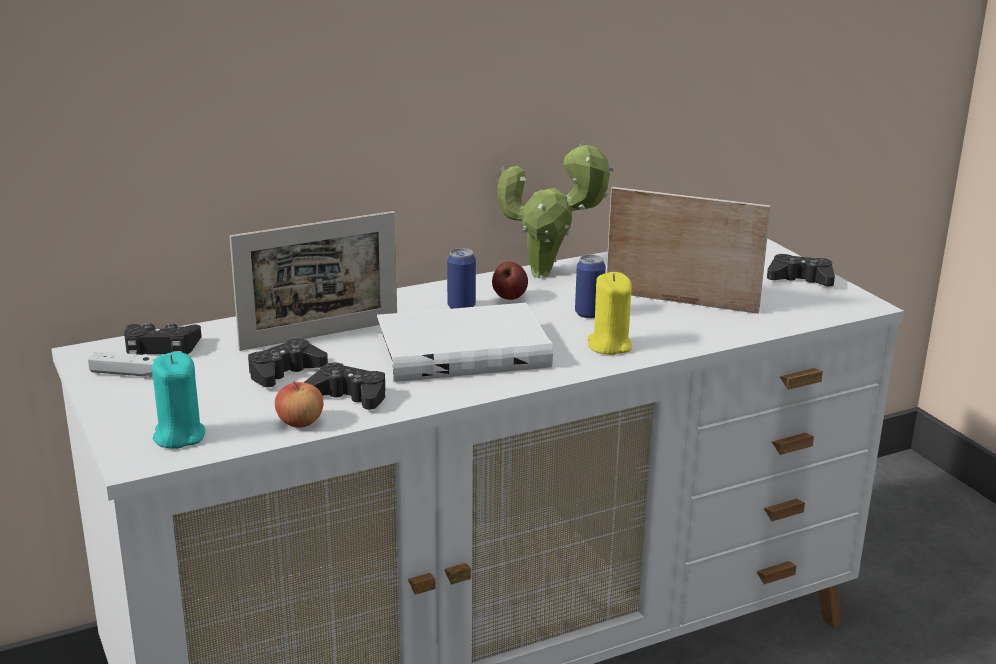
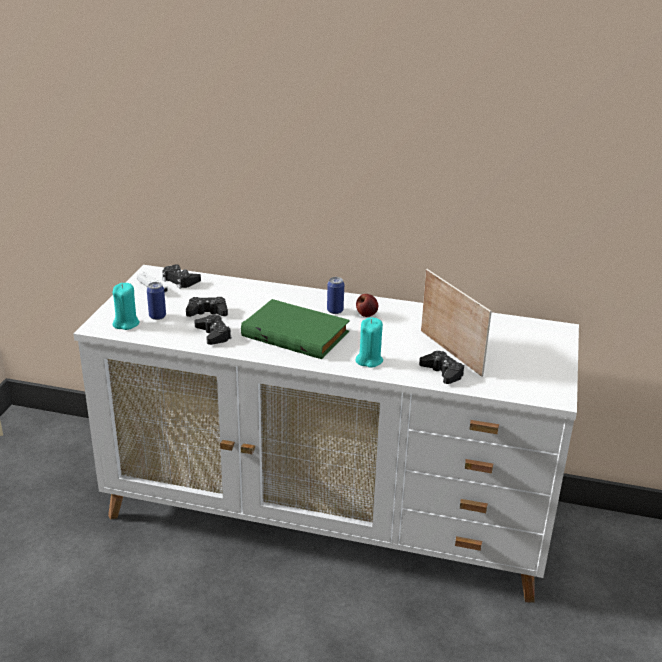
camera: 40 degrees right, 5 degrees up
picture frame [230,211,397,351] -> none
apple [275,381,324,428] -> none
white book [377,303,553,382] -> green book [241,299,350,359]
potted plant [498,141,614,278] -> none
can [575,254,606,318] -> can moved to [147,282,166,320]
yellow candle [587,272,632,355] -> turquoise candle [356,317,383,368]
black game controller [767,254,835,287] -> black game controller moved to [419,351,464,384]

